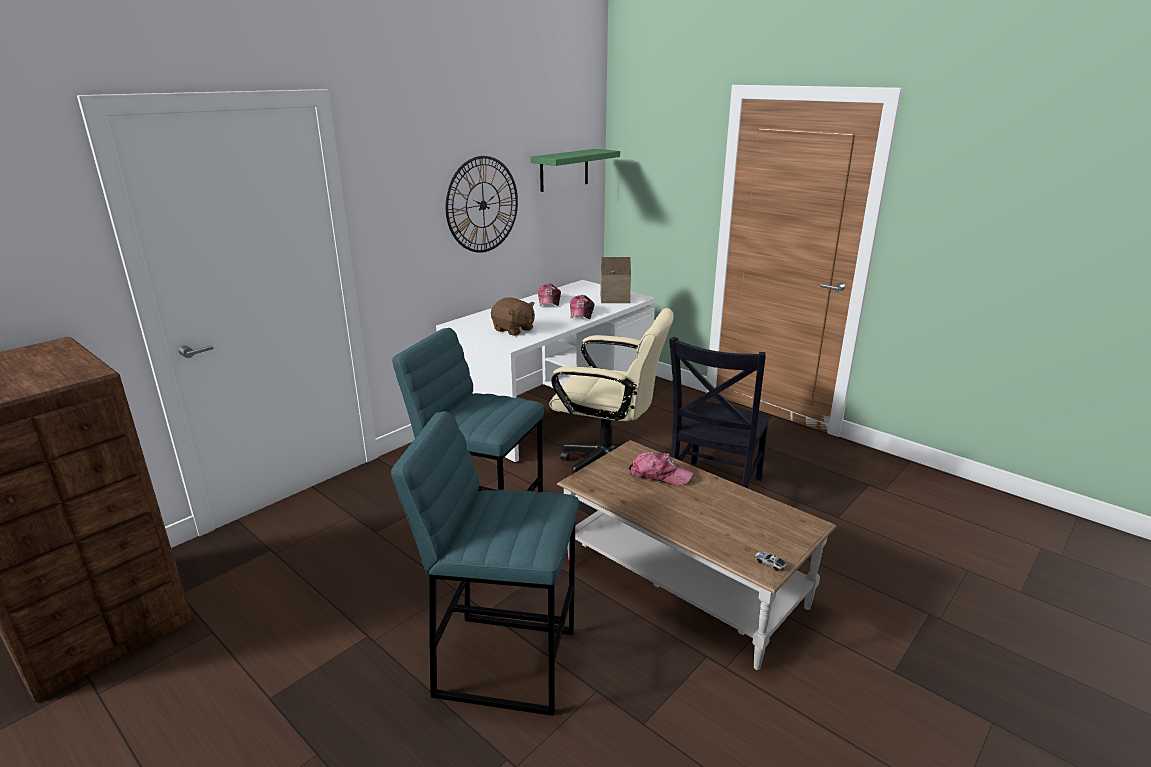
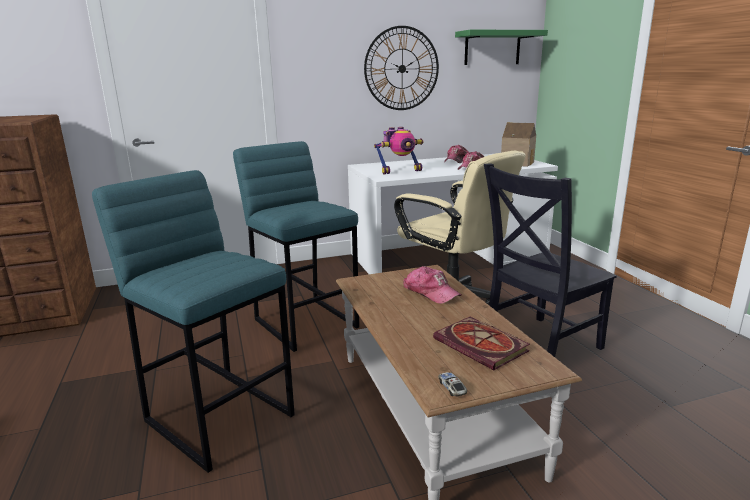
camera: 30 degrees right, 5 degrees down
brown plush toy [491,297,535,336] -> toy robot [374,127,424,174]
none -> book [433,317,530,370]

